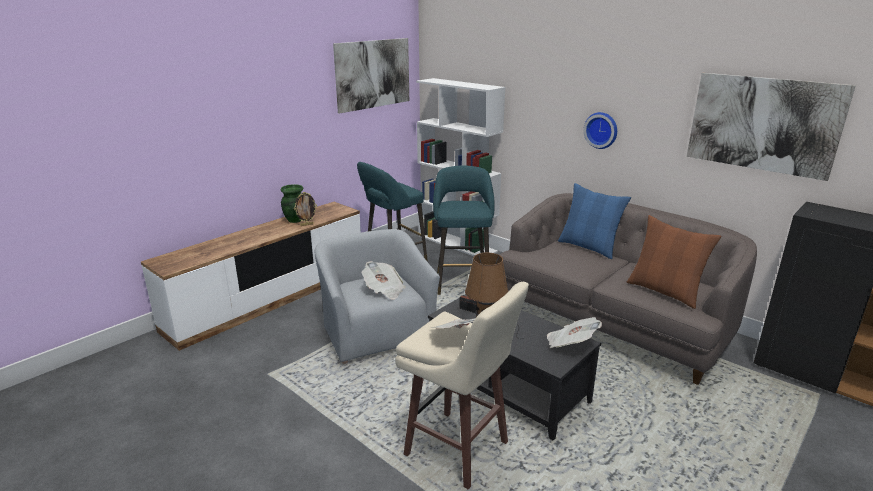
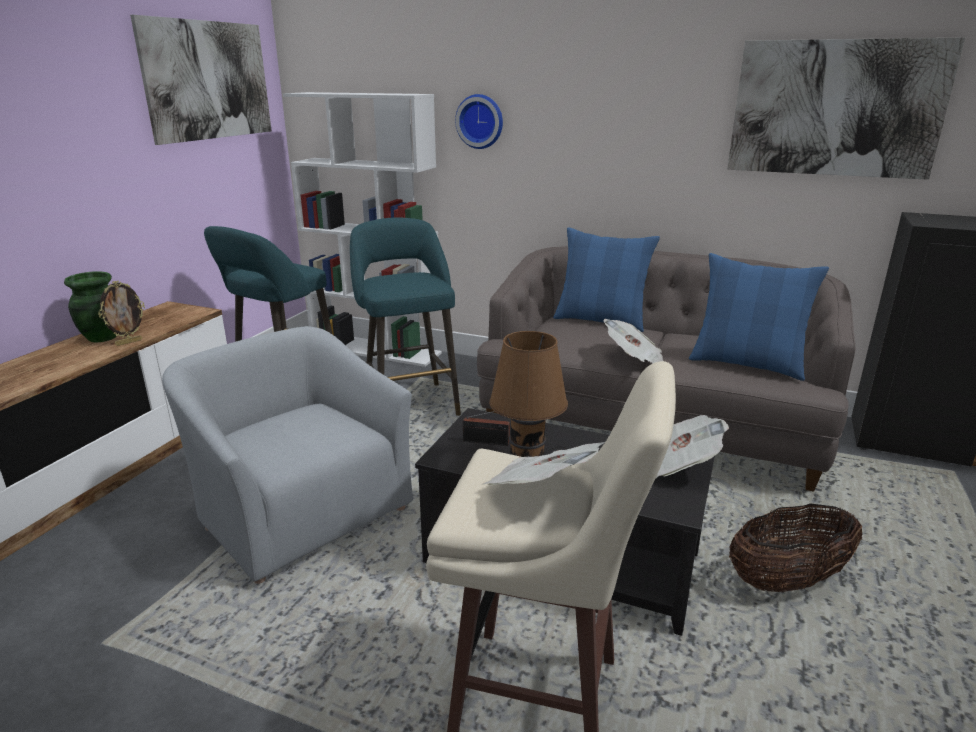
camera: 20 degrees left, 0 degrees up
newspaper [362,261,406,300] -> newspaper moved to [603,319,663,363]
wall clock [584,112,617,149] -> wall clock moved to [455,94,503,149]
brown pillow [627,215,721,309] -> blue pillow [689,253,829,381]
none -> basket [729,503,862,592]

